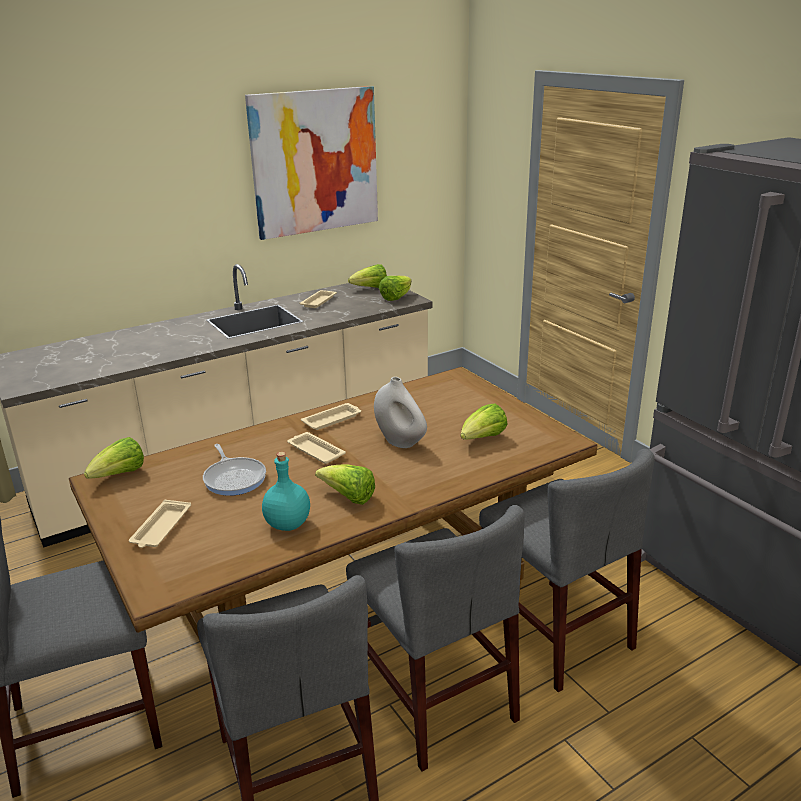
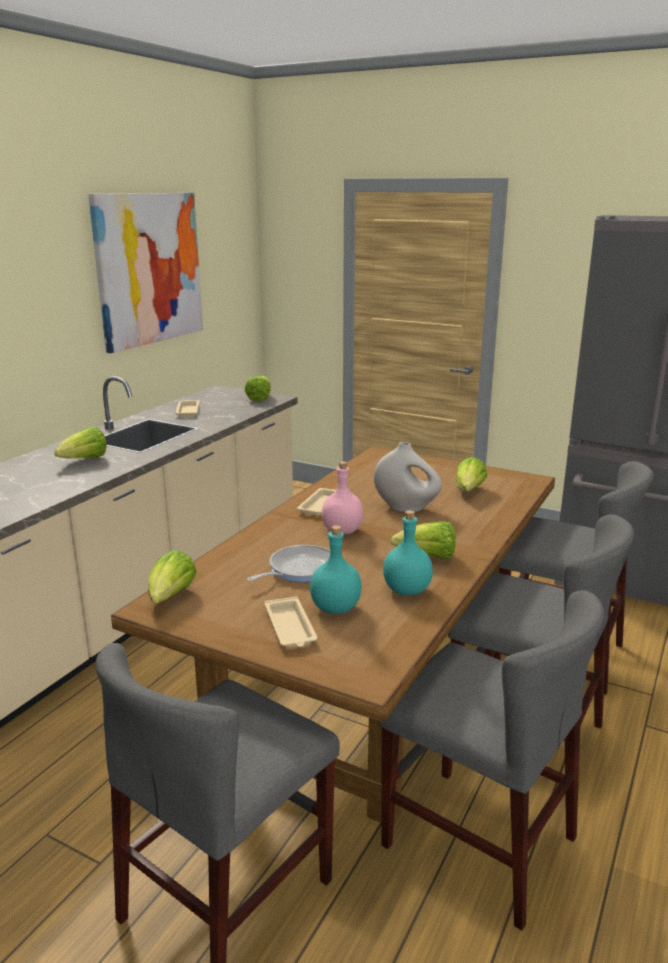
camera: 30 degrees left, 5 degrees down
frying pan [203,444,266,496] -> frying pan turned 75 degrees counterclockwise [247,545,330,582]
beige tray [287,432,346,464] -> pink bottle [321,461,364,534]
lettuce [348,264,387,288] -> lettuce moved to [54,427,107,458]
none -> turquoise bottle [310,525,362,614]

